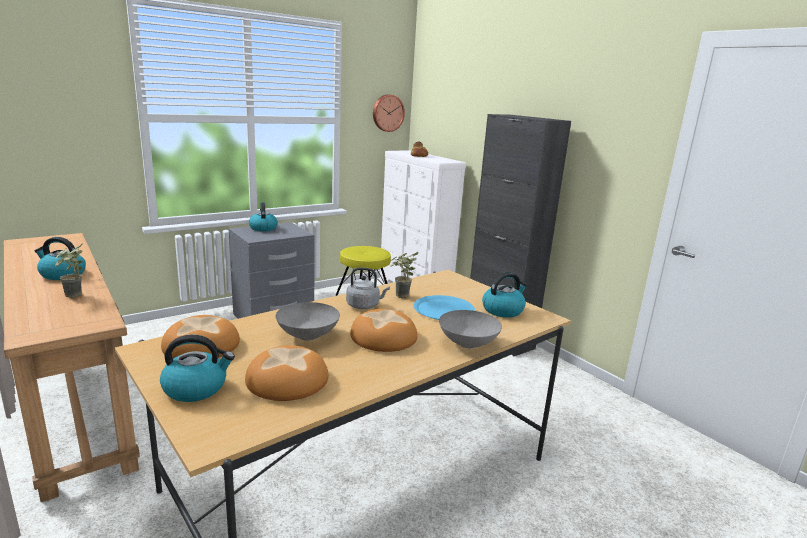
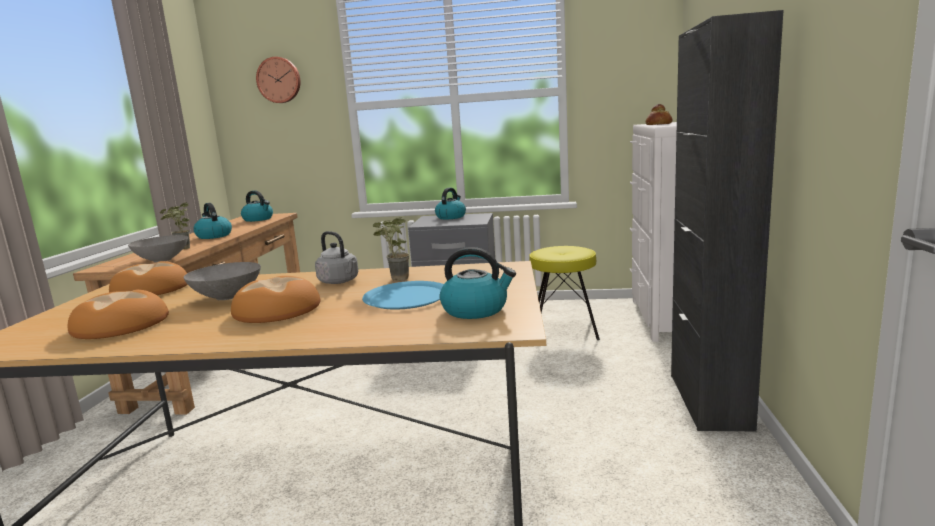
camera: 45 degrees right, 5 degrees down
kettle [160,335,235,402] -> kettle moved to [241,190,273,222]
wall clock [373,95,405,132] -> wall clock moved to [256,57,300,103]
grey bowl [439,310,502,348] -> grey bowl moved to [128,235,188,262]

